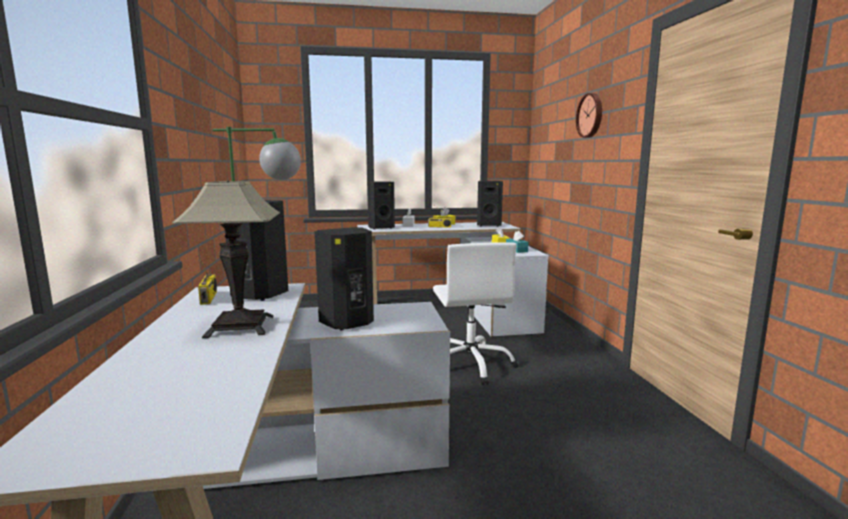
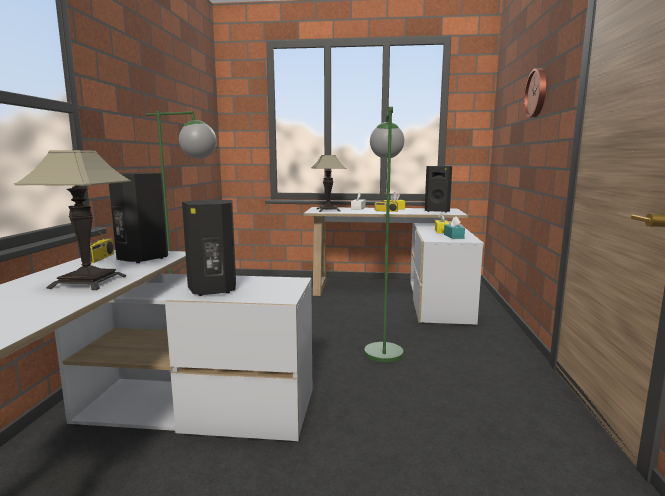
camera: 15 degrees right, 0 degrees up
black speaker [367,181,395,230] -> table lamp [312,155,346,212]
white office chair [433,242,519,385] -> green floor lamp [364,107,404,362]

